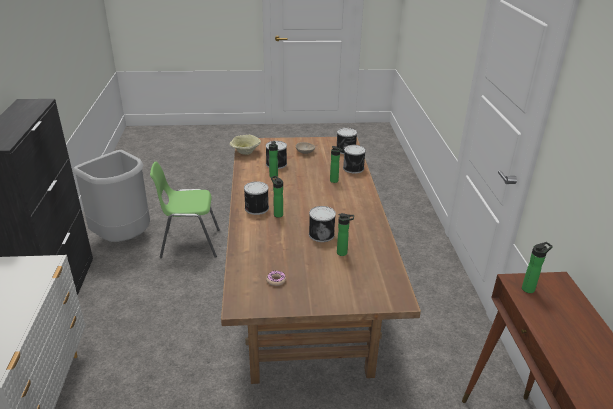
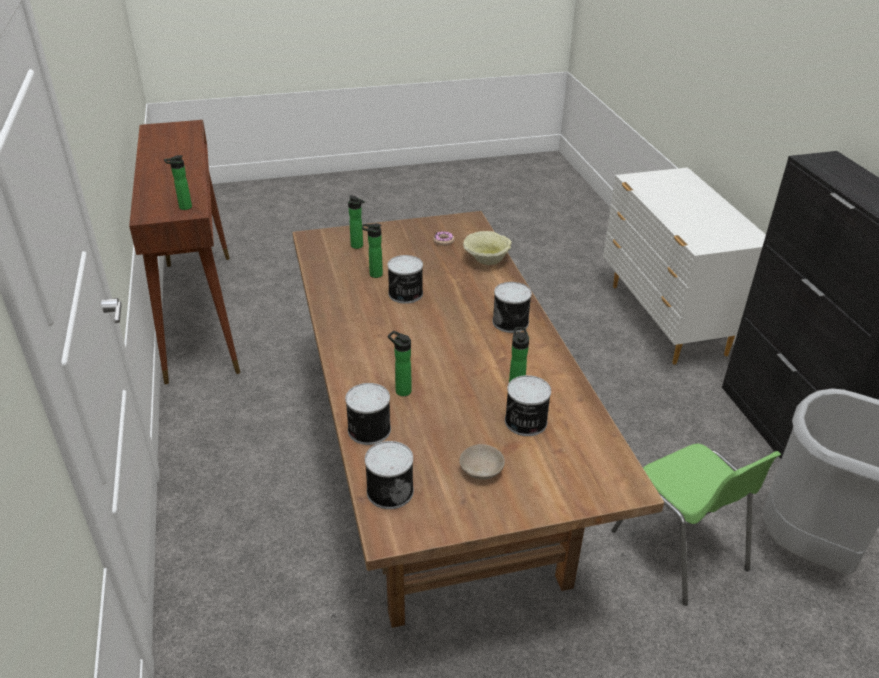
camera: 170 degrees right, 5 degrees up
green chair [150,162,220,258] -> green chair turned 75 degrees clockwise [612,444,781,606]
beige bowl [230,135,261,155] -> beige bowl moved to [463,231,512,265]
bottle [271,176,283,218] -> bottle moved to [348,195,365,249]

